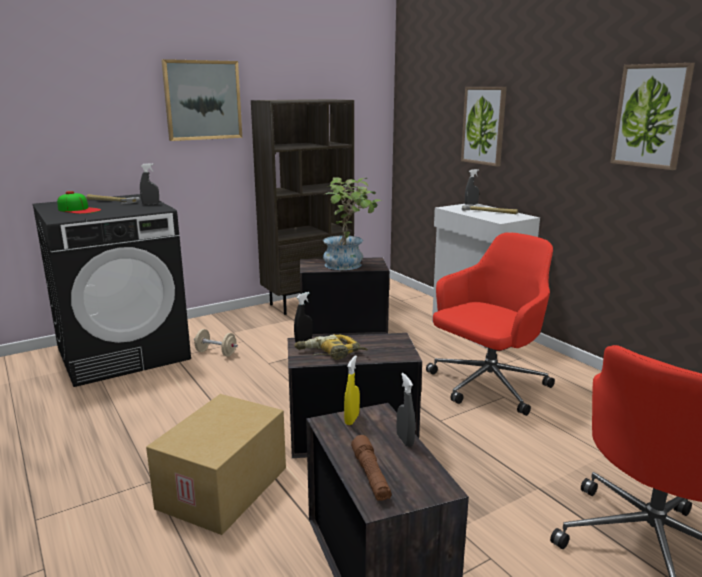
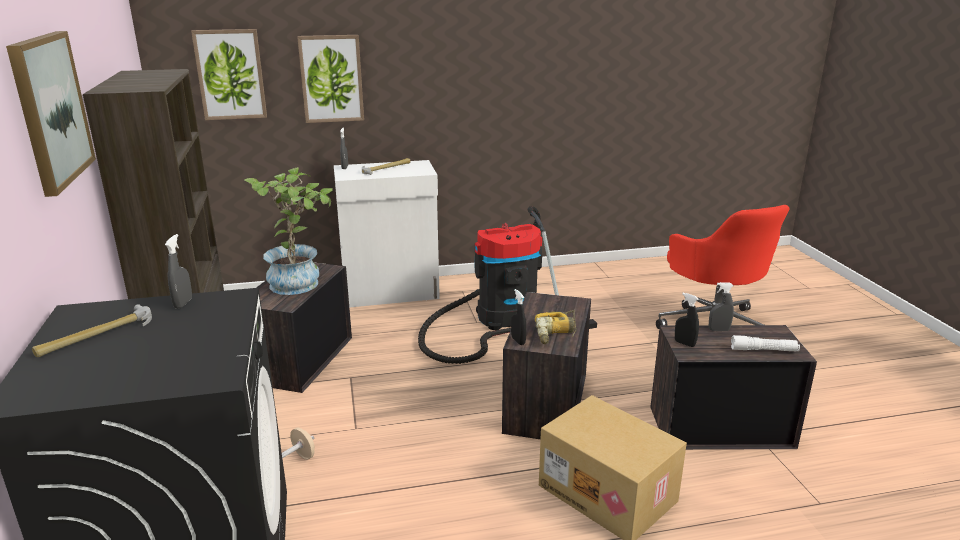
camera: 70 degrees left, 5 degrees up
cap [57,191,101,214] -> none
yellow spray bottle [344,355,360,425] -> black spray bottle [675,293,699,347]
brown flashlight [351,435,392,501] -> white flashlight [731,335,800,351]
red office chair [426,233,555,416] -> vacuum cleaner [418,206,597,364]
picture [610,63,695,170] -> picture moved to [191,29,267,120]

